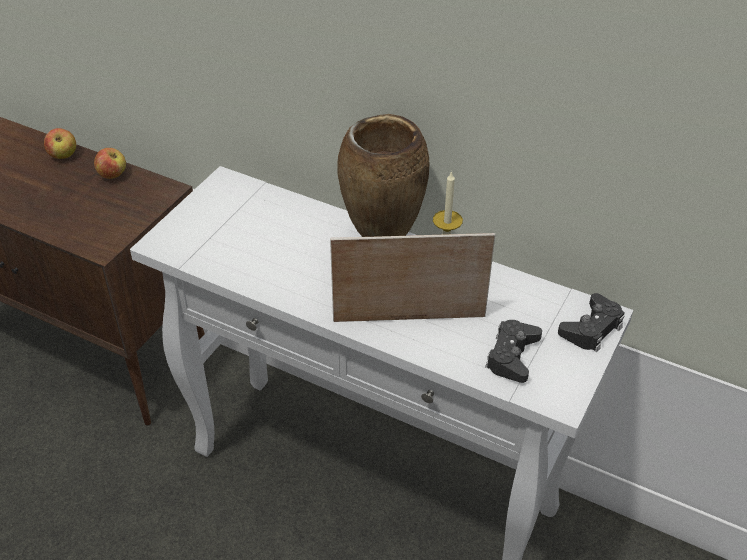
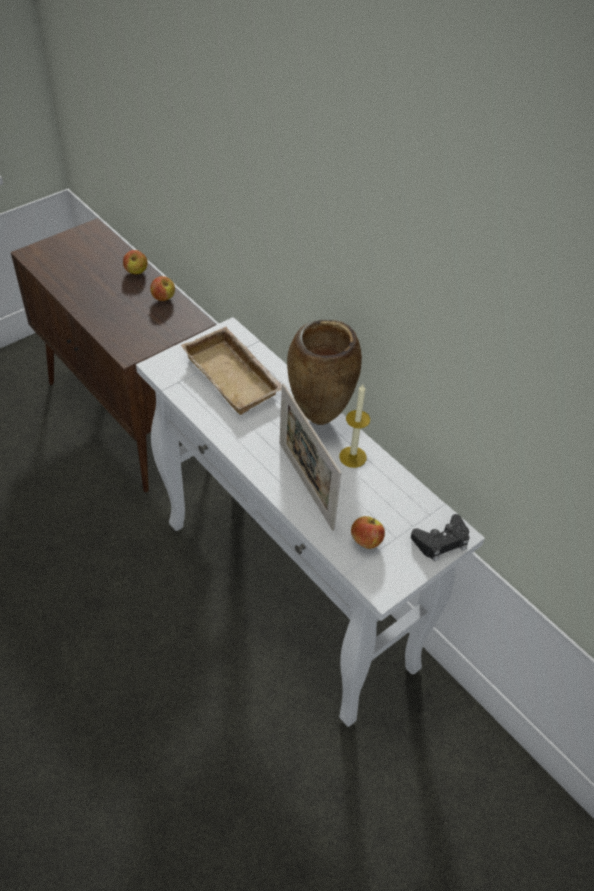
camera: 20 degrees right, 5 degrees up
picture frame [330,233,495,322] -> picture frame turned 135 degrees counterclockwise [280,383,342,531]
black game controller [485,320,542,383] -> apple [351,516,385,549]
none -> beige tray [181,327,282,415]

